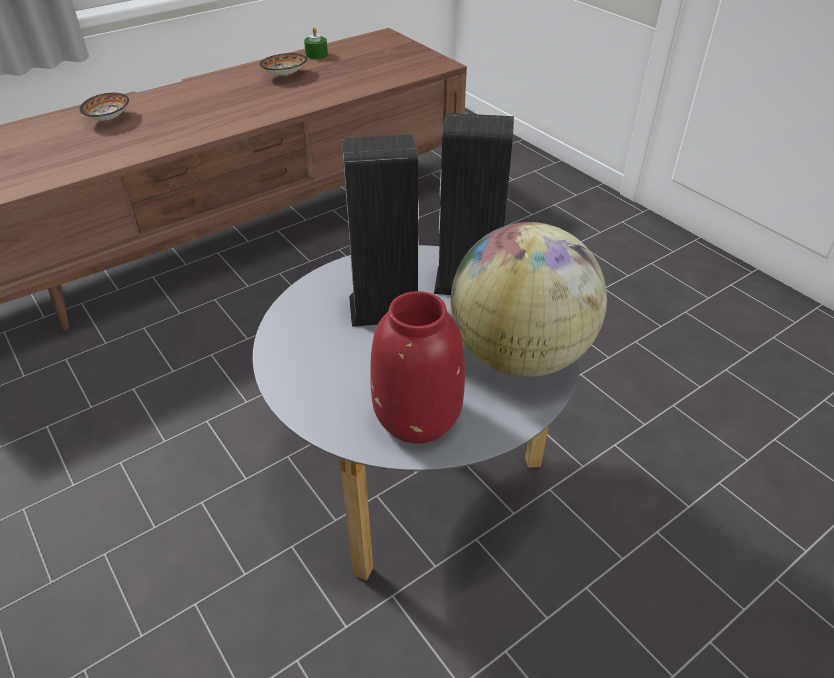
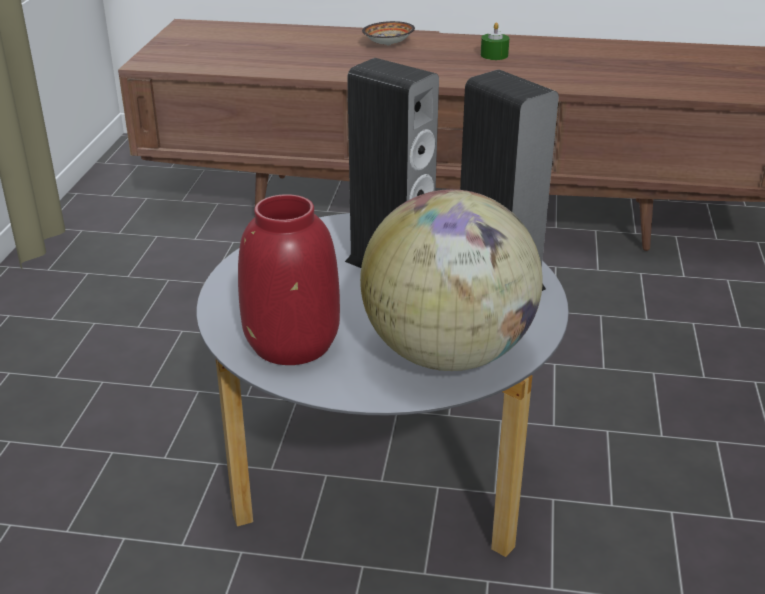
camera: 45 degrees right, 10 degrees down
bowl [260,53,307,76] -> none
green candle [304,27,328,59] -> green candle moved to [481,22,509,60]

